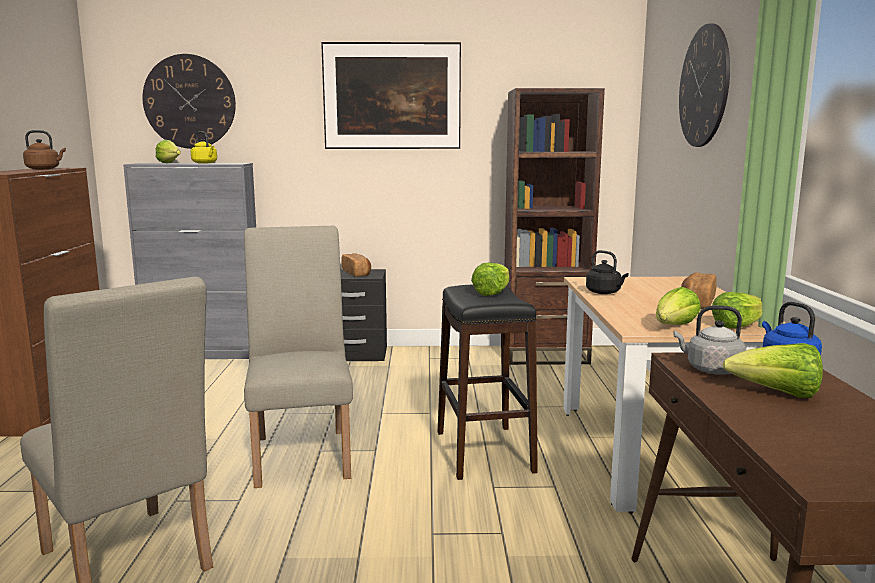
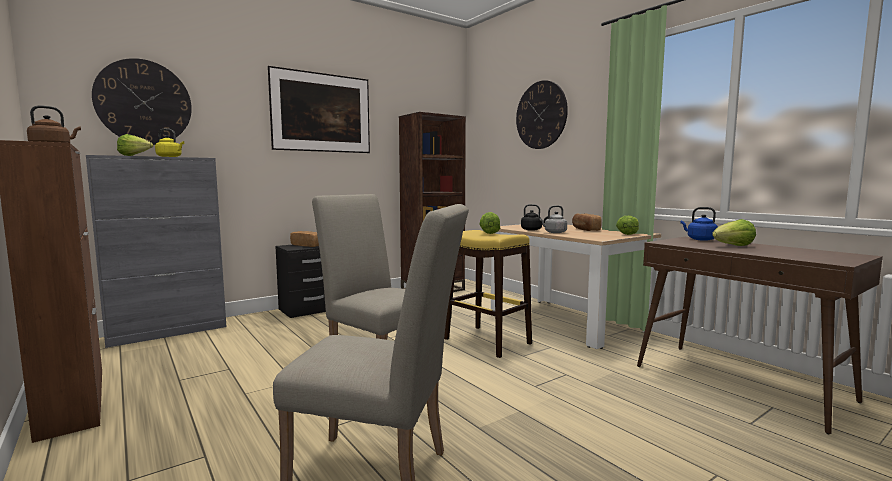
camera: 35 degrees left, 5 degrees down
black stool [438,284,538,480] -> yellow stool [444,230,532,358]
lettuce [656,287,701,325] -> none
grey kettle [673,305,746,375] -> grey kettle moved to [540,205,567,233]

